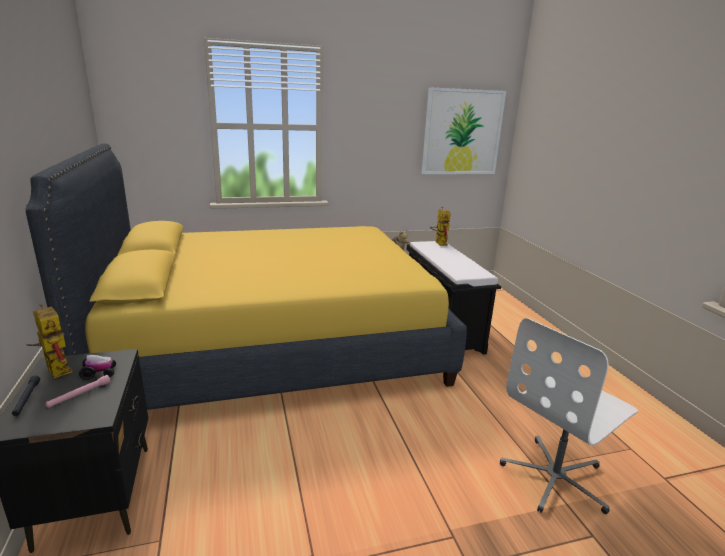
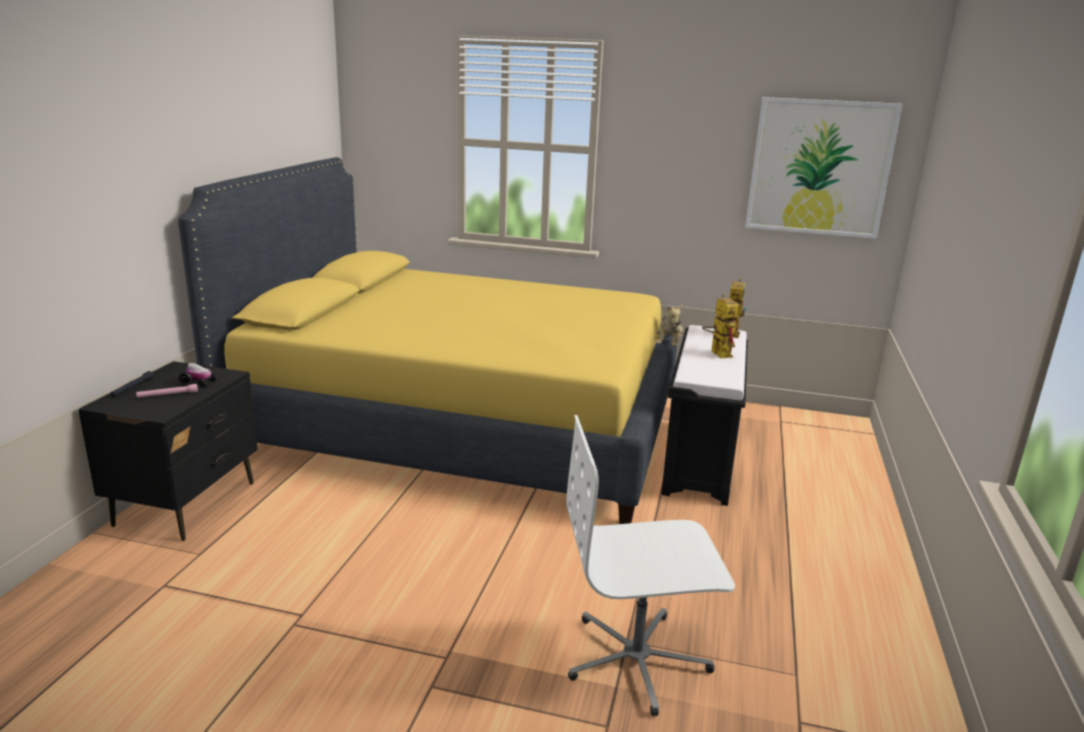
camera: 30 degrees right, 0 degrees up
toy robot [26,304,73,378] -> toy robot moved to [702,294,739,358]

